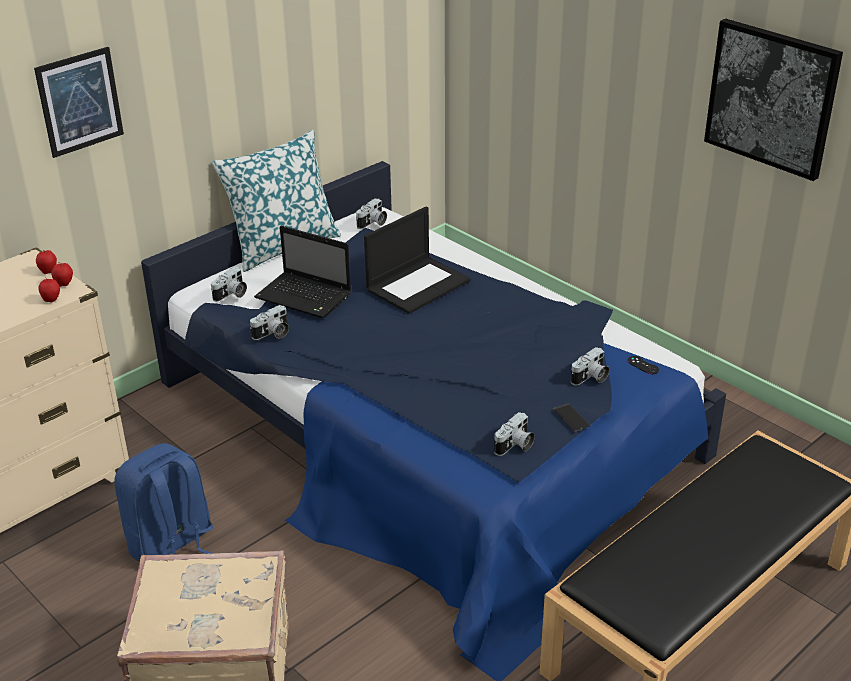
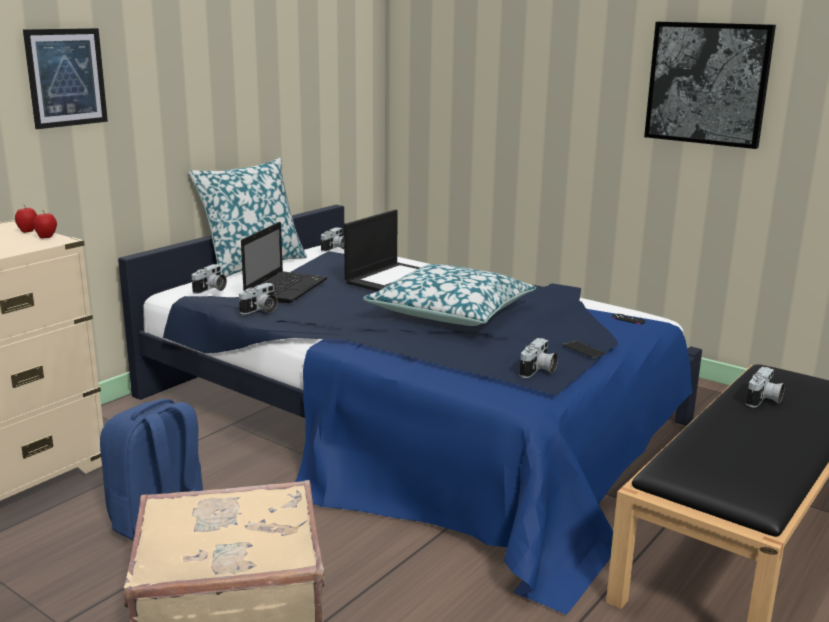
camera: 10 degrees left, 15 degrees down
apple [38,277,60,302] -> none
laptop [254,226,351,318] -> laptop turned 90 degrees counterclockwise [241,222,328,303]
camera [571,347,609,385] -> camera moved to [746,367,785,407]
none -> pillow [363,264,536,326]

